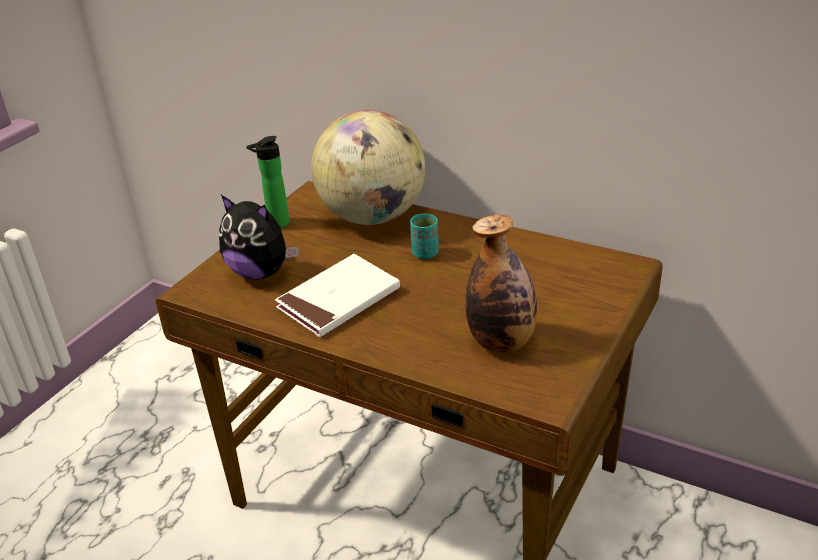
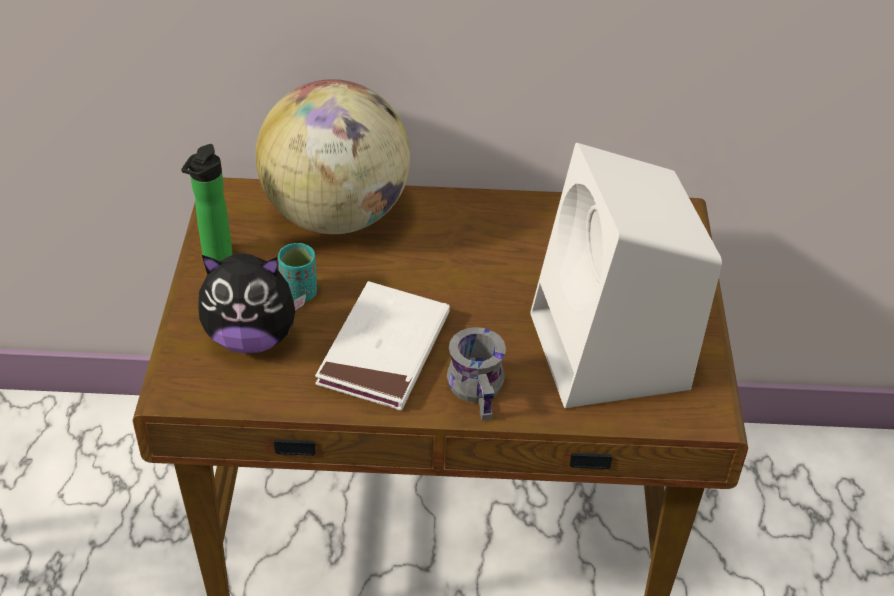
camera: 30 degrees left, 10 degrees up
turquoise cup [410,214,438,259] -> turquoise cup moved to [278,243,317,302]
bottle [466,215,537,353] -> white speaker [530,143,722,408]
none -> grey mug [447,327,506,421]

